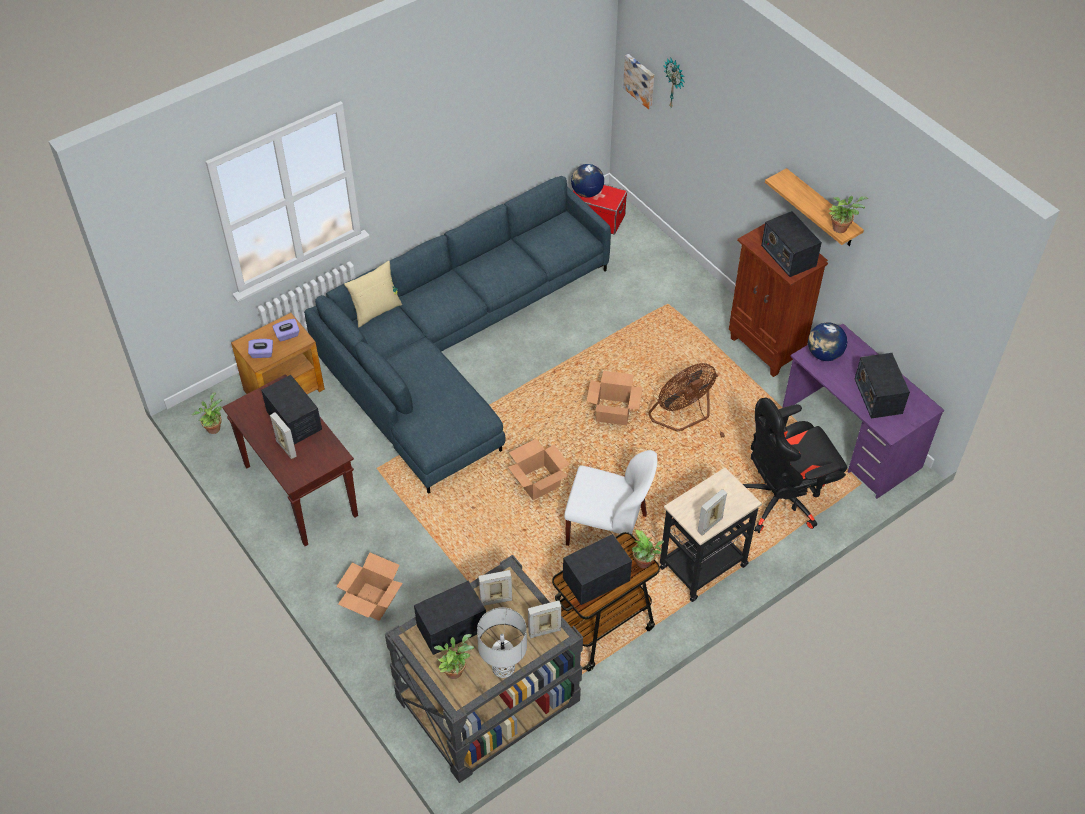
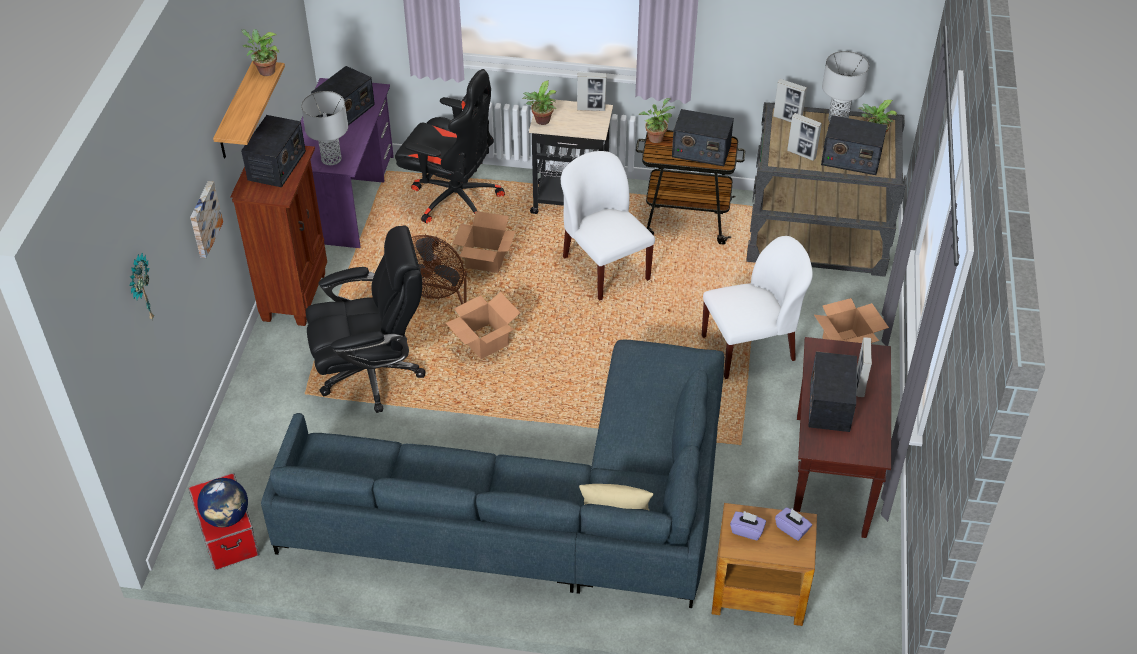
camera: 135 degrees left, 5 degrees down
potted plant [192,392,222,434] -> potted plant moved to [522,80,556,125]
cardboard box [508,439,570,500] -> cardboard box moved to [453,211,516,273]
picture [623,54,654,109] -> picture moved to [190,181,223,258]
globe [808,322,847,361] -> white table lamp [301,91,348,165]
none -> black office chair [306,225,426,413]
none -> white chair [702,236,813,379]

